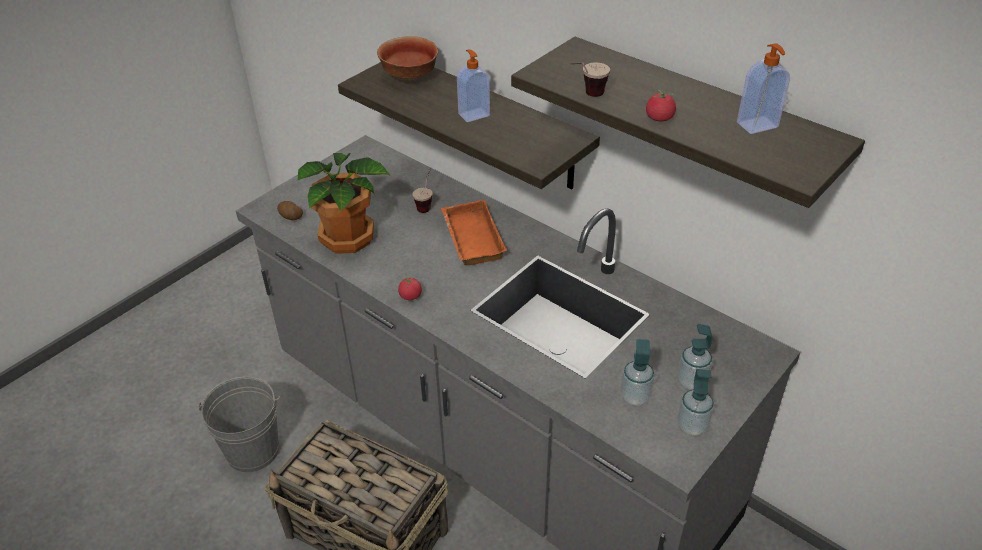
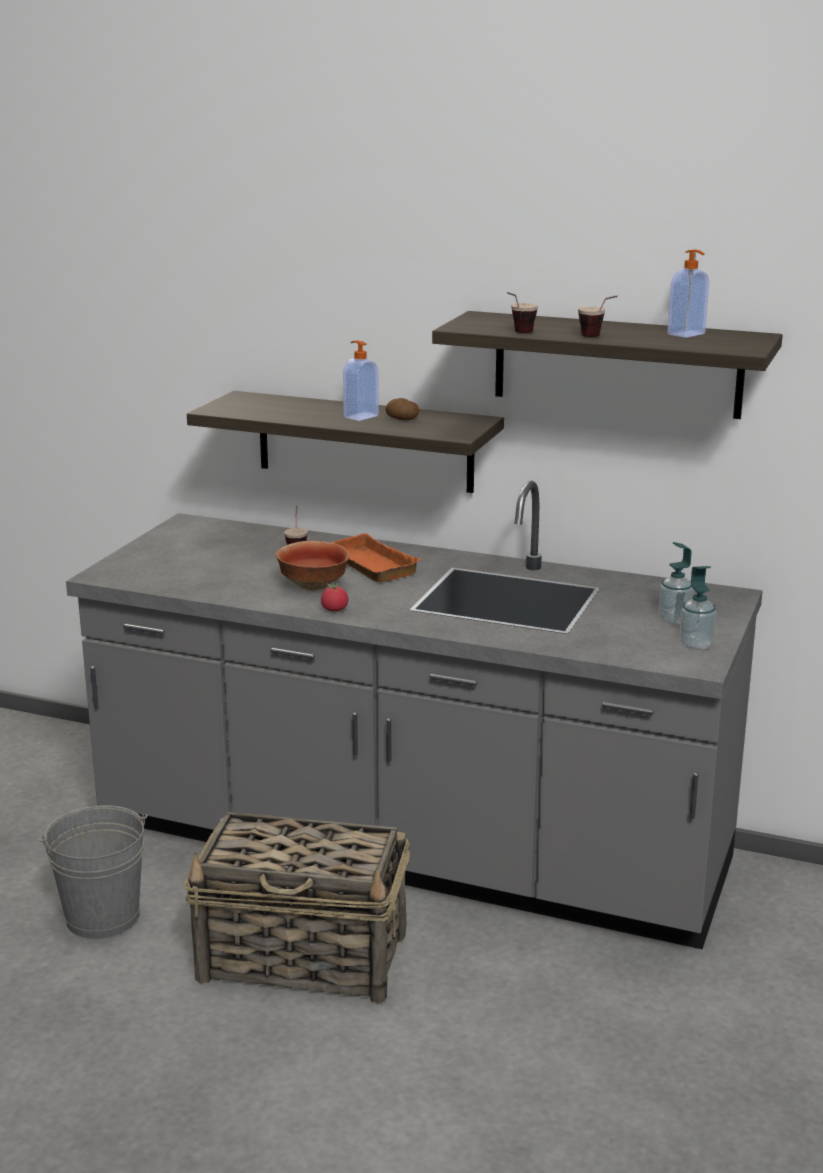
camera: 20 degrees left, 20 degrees down
potato [277,201,303,220] -> potato moved to [386,398,419,420]
potted plant [297,153,391,254] -> none
bowl [377,36,438,82] -> bowl moved to [276,541,350,590]
soap dispenser [621,339,655,406] -> none
tomato [646,90,676,121] -> cup [578,296,618,337]

